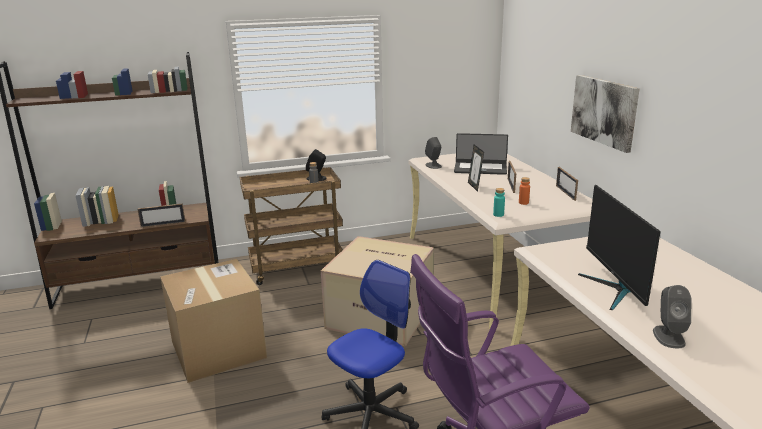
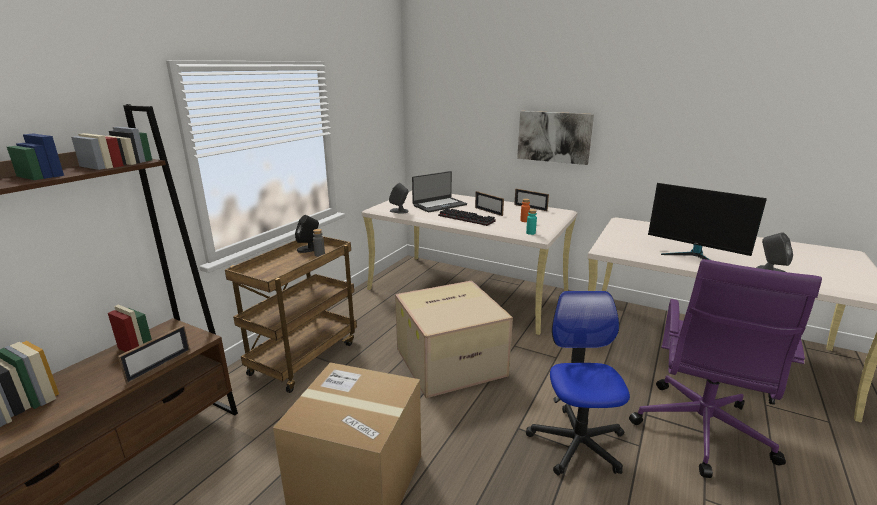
camera: 45 degrees left, 0 degrees up
picture frame [468,145,484,192] -> keyboard [438,208,496,226]

